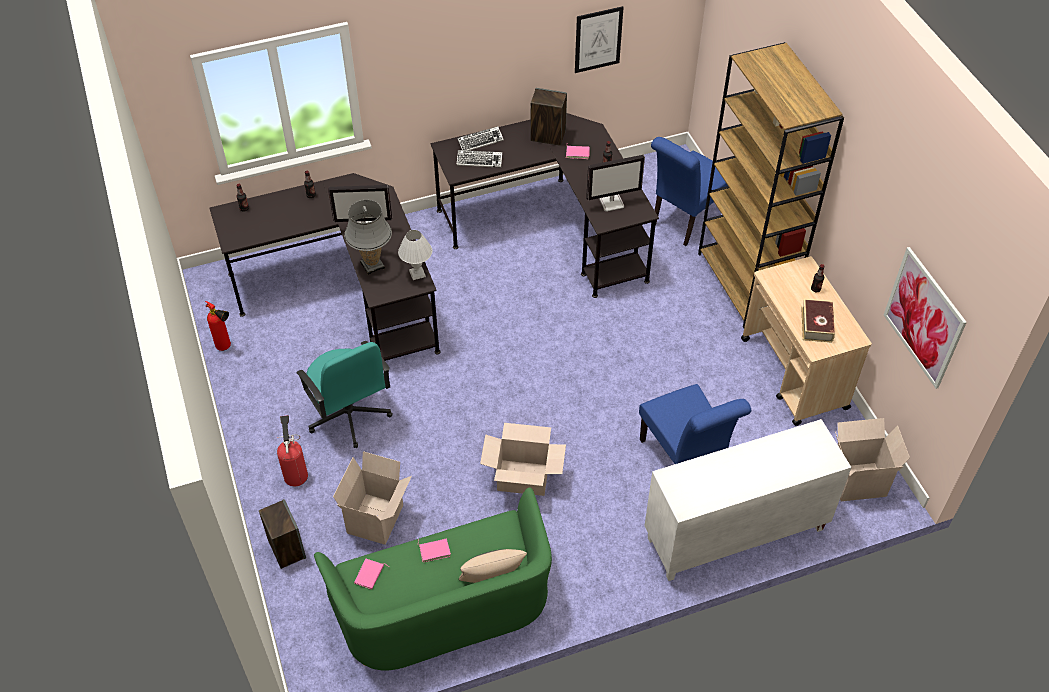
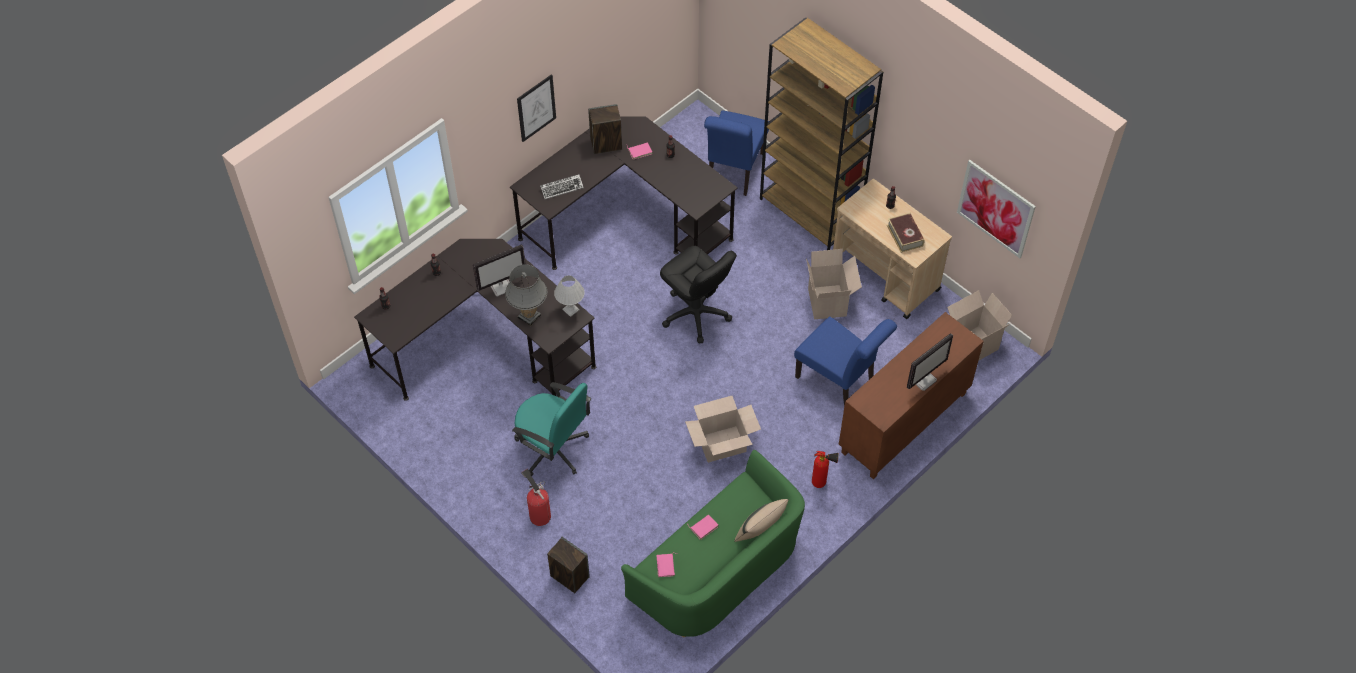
camera: 25 degrees left, 5 degrees up
fire extinguisher [205,301,231,351] -> fire extinguisher moved to [812,451,838,488]
cardboard box [333,451,412,545] -> cardboard box moved to [806,249,862,319]
keyboard [457,126,504,151] -> none
picture [575,6,624,73] -> picture moved to [517,74,556,142]
monitor [586,155,645,212] -> monitor moved to [907,334,953,391]
white cabinet [644,419,852,581] -> brown cabinet [839,312,984,479]
none -> black office chair [660,246,737,343]

